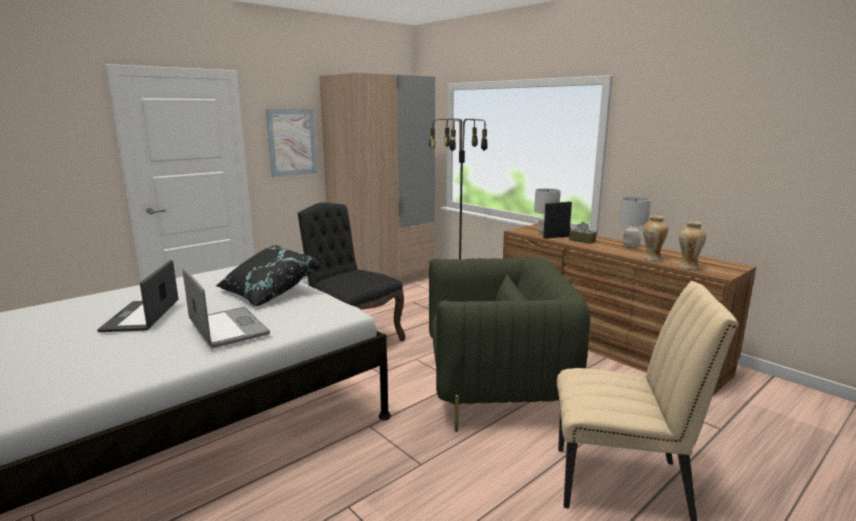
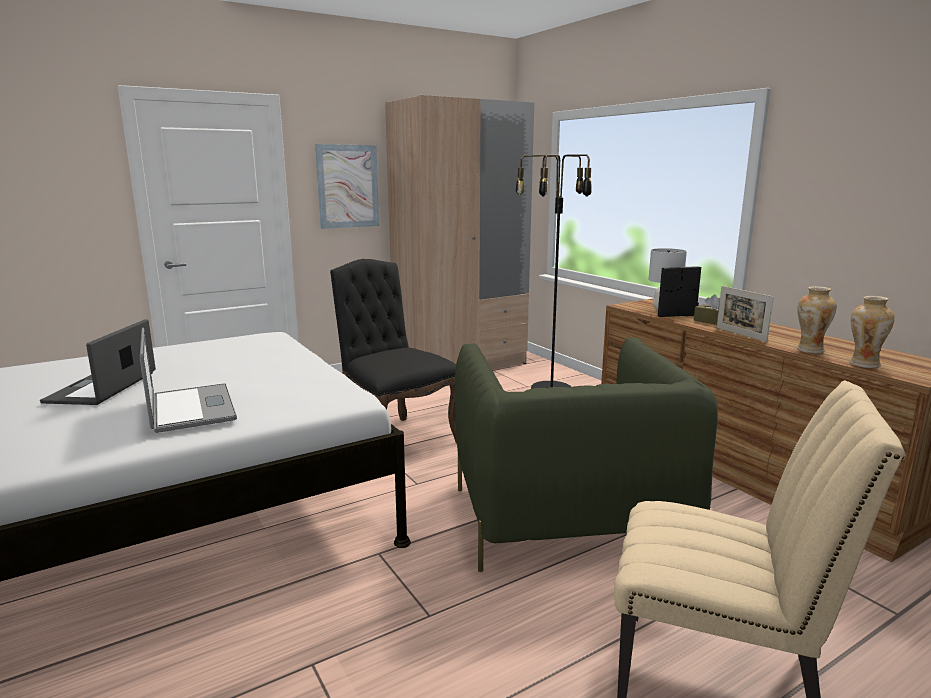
camera: 10 degrees right, 0 degrees up
black pillow [216,245,321,307] -> none
green armchair [429,258,590,432] -> green armchair turned 75 degrees clockwise [455,338,718,572]
grey table lamp [619,197,651,248] -> none
none -> picture frame [717,286,774,342]

